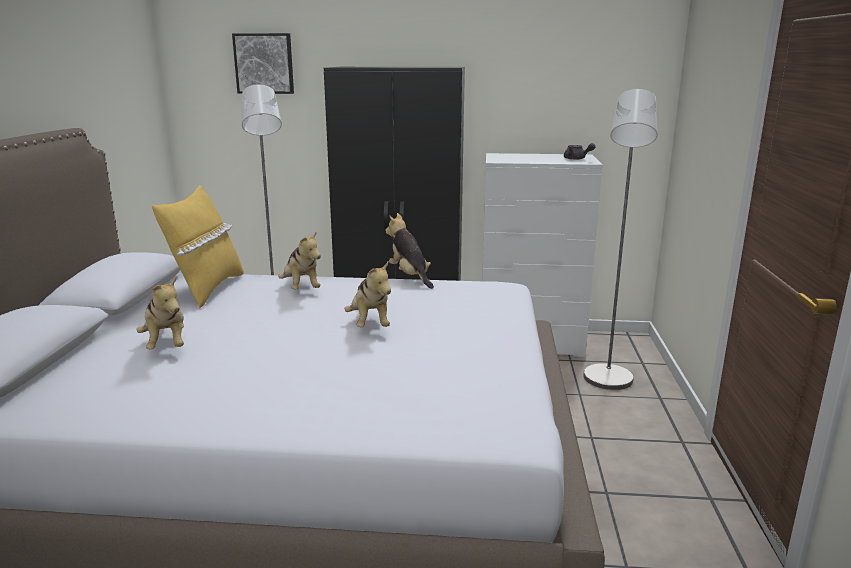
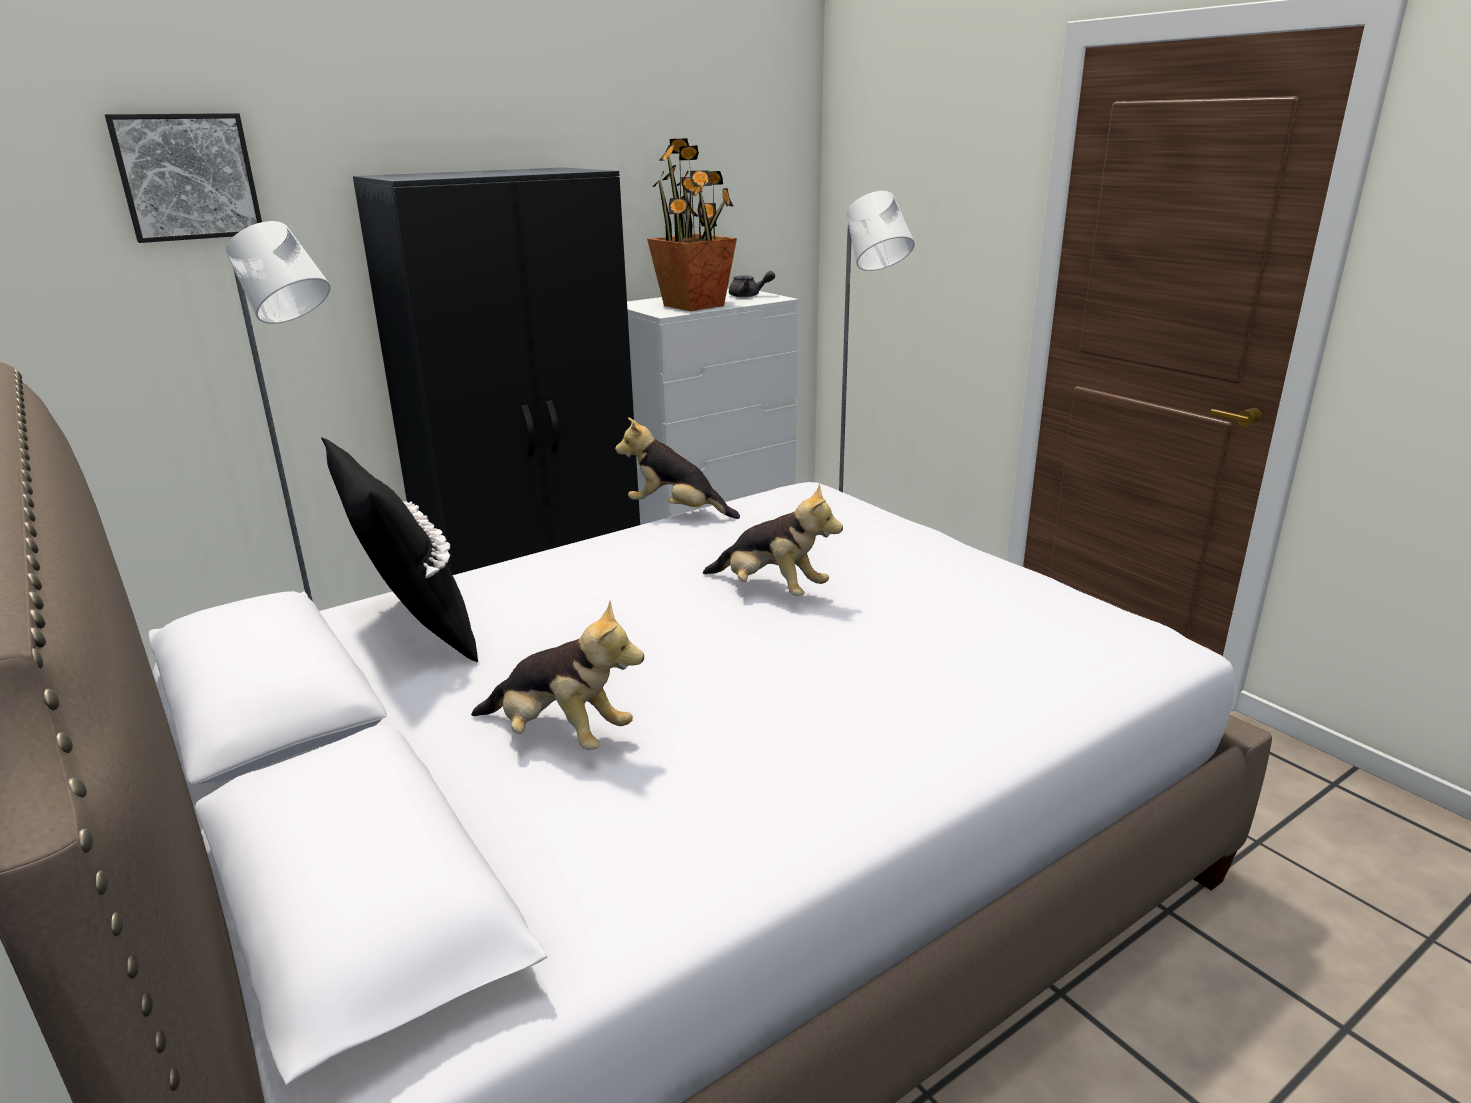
camera: 40 degrees left, 5 degrees up
yellow pillow [152,185,244,308] -> black pillow [321,437,478,662]
plush toy [278,231,321,289] -> none
none -> potted plant [647,138,737,311]

